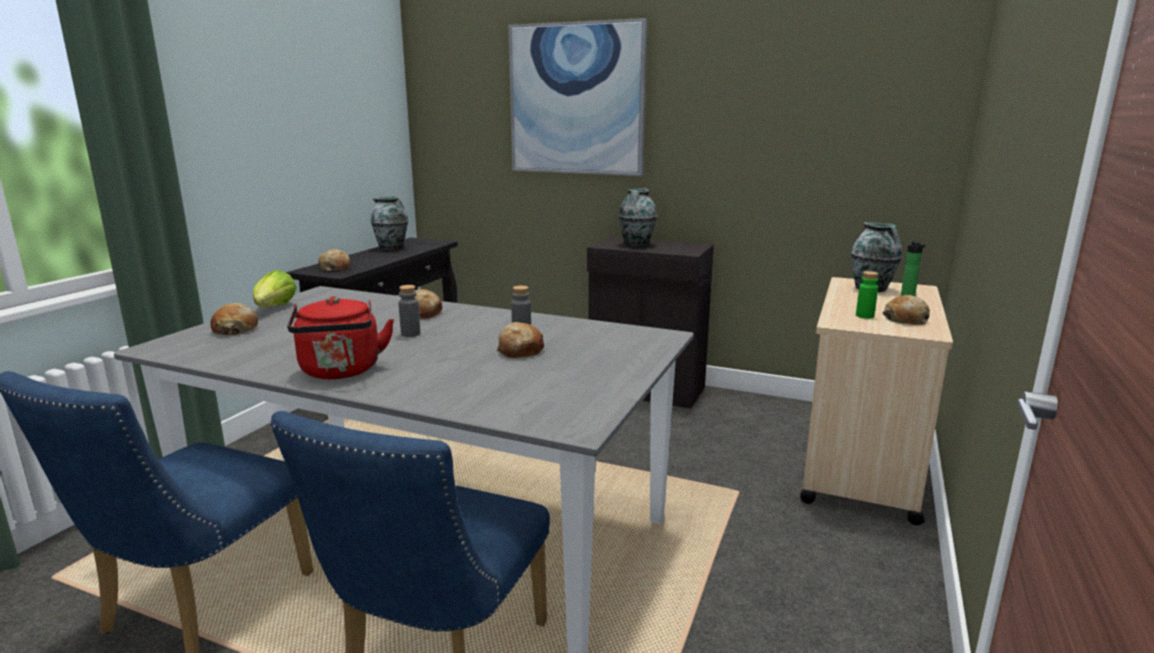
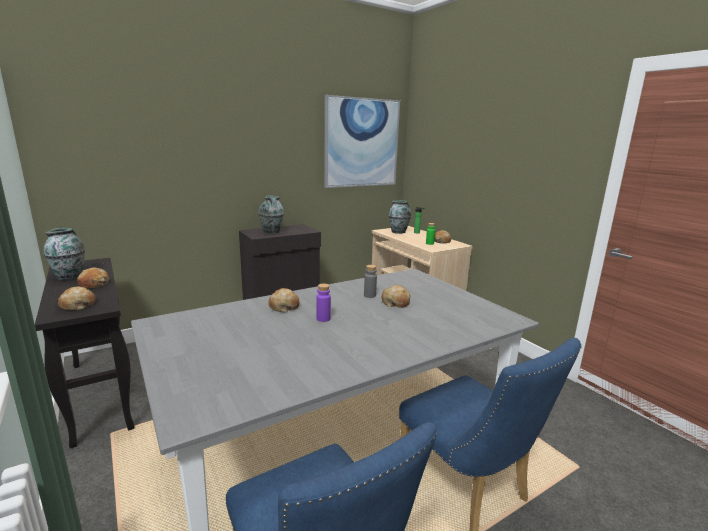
camera: 55 degrees left, 0 degrees up
bread [210,303,258,335] -> bread moved to [77,268,109,288]
lettuce [253,270,297,307] -> none
red kettle [287,296,394,379] -> none
grey bottle [398,285,420,337] -> purple bottle [316,283,331,322]
picture [508,18,647,176] -> picture moved to [324,95,400,188]

